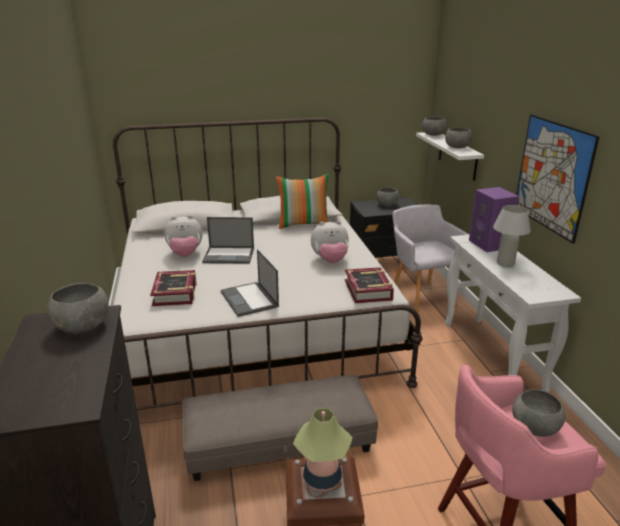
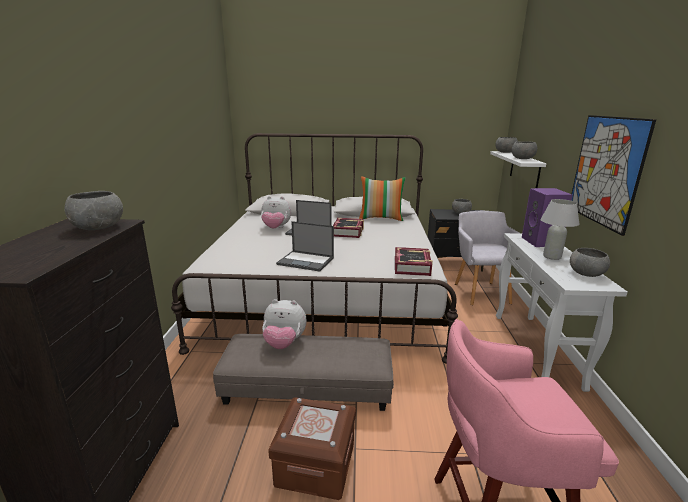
camera: 15 degrees right, 5 degrees down
book [150,270,197,306] -> book moved to [333,218,364,238]
laptop [221,249,279,317] -> laptop turned 60 degrees counterclockwise [276,221,334,271]
table lamp [293,408,352,491] -> none
plush toy [311,221,349,263] -> plush toy moved to [262,299,307,349]
grey bowl [512,389,566,437] -> grey bowl moved to [570,248,610,277]

